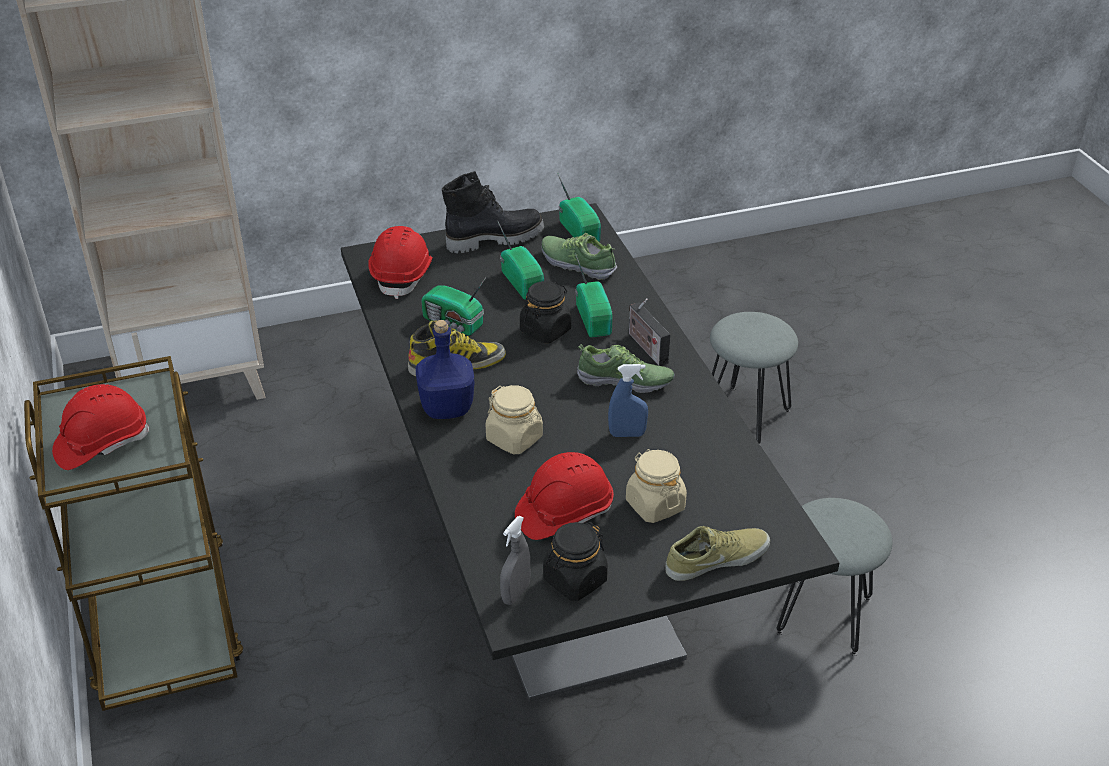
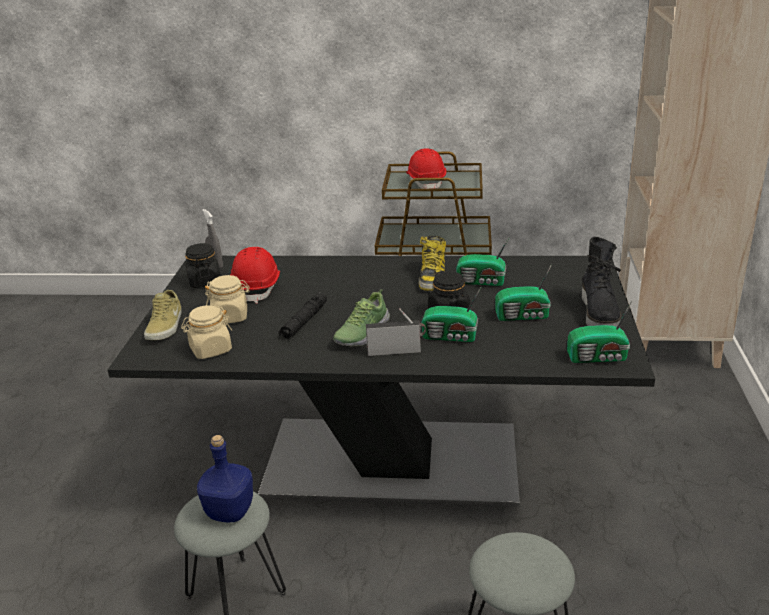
camera: 115 degrees right, 10 degrees down
red hard hat [368,226,433,299] -> none
blue bottle [416,320,474,419] -> blue bottle moved to [197,435,253,522]
radio [421,278,486,335] -> radio turned 135 degrees counterclockwise [456,236,510,286]
beige jar [486,385,543,454] -> beige jar moved to [181,305,232,359]
shoe [542,233,617,280] -> none
blue spray bottle [608,364,648,437] -> black flashlight [279,292,327,339]

